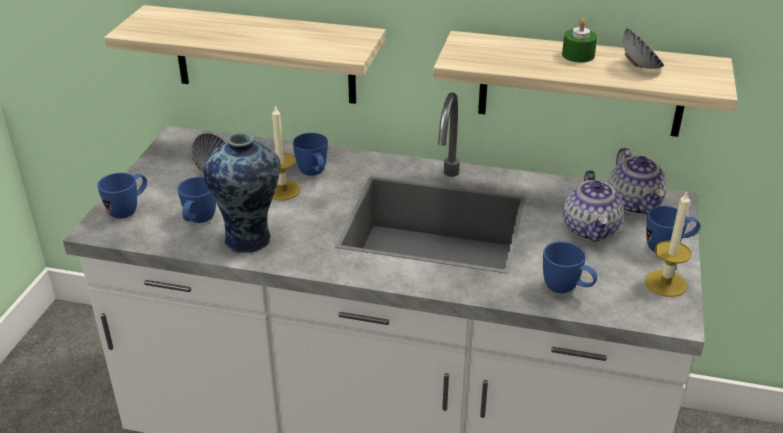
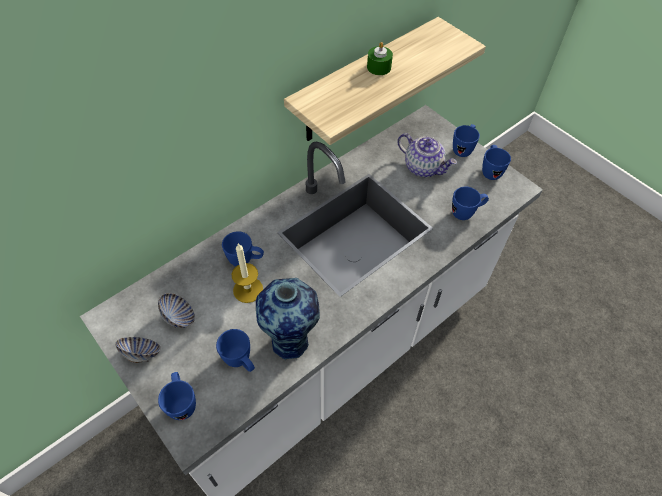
camera: 55 degrees left, 20 degrees up
shelf [104,5,386,104] -> none
teapot [608,147,667,214] -> none
bowl [623,28,664,69] -> bowl moved to [115,337,161,363]
candle [645,191,692,297] -> blue mug [482,145,511,180]

